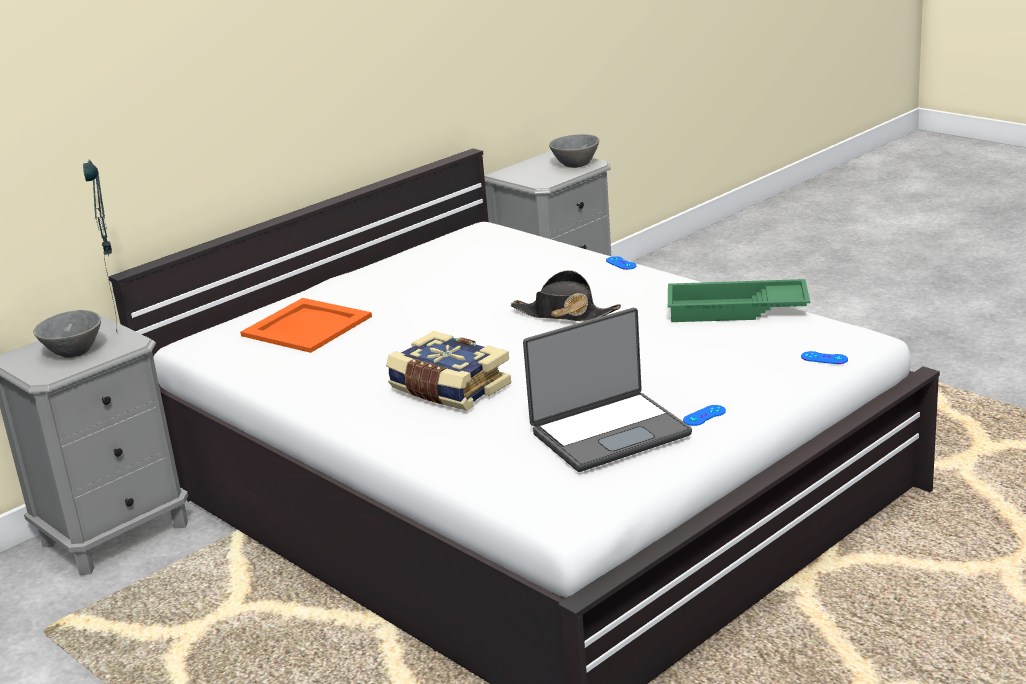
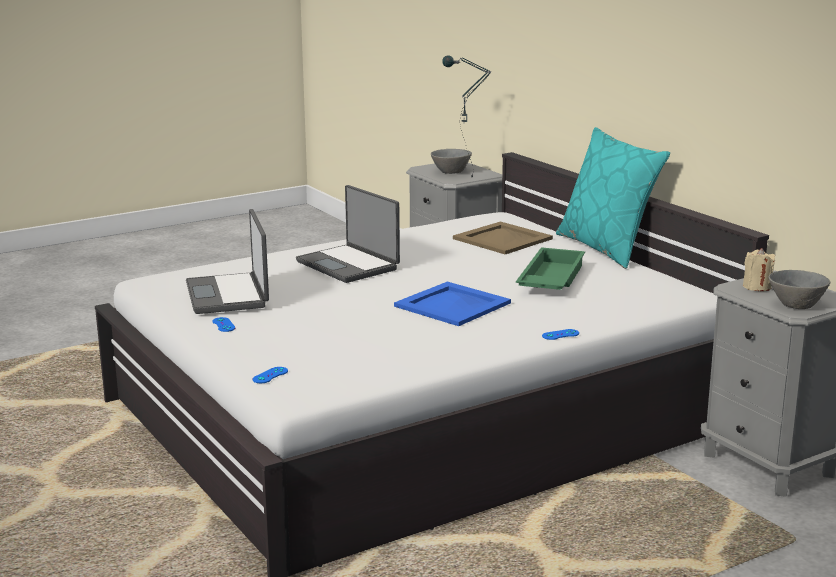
camera: 100 degrees right, 5 degrees down
orange tray [240,298,372,353] -> beige tray [453,221,553,254]
book [386,331,511,411] -> laptop [296,185,400,283]
black hat [510,270,621,322] -> blue tray [394,282,511,326]
green tray [668,279,810,322] -> green tray moved to [516,247,585,290]
none -> turquoise pillow [556,127,670,269]
none -> beige candle [743,248,775,291]

